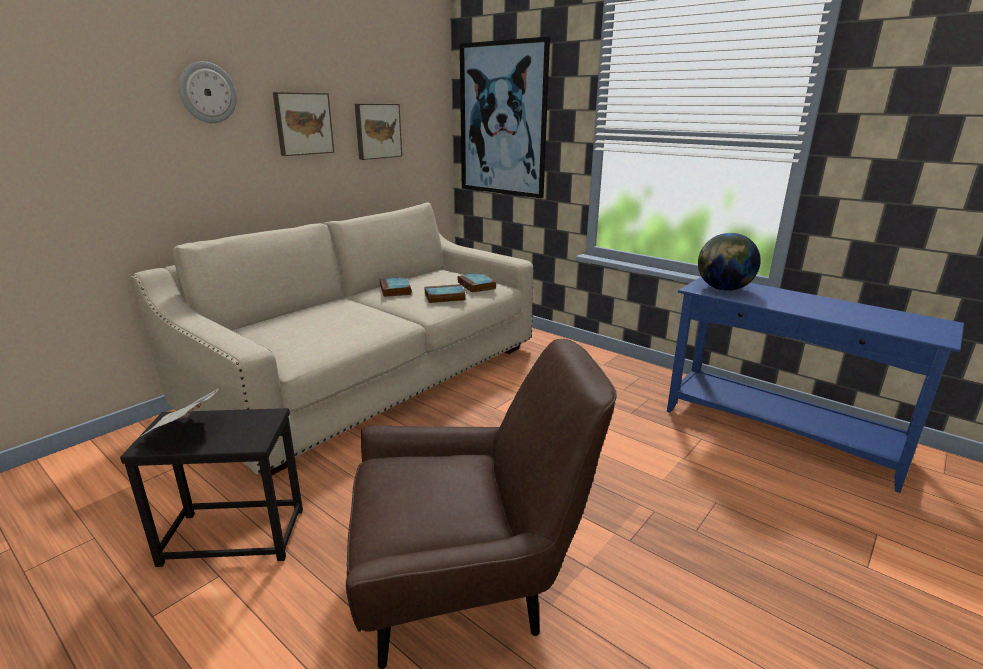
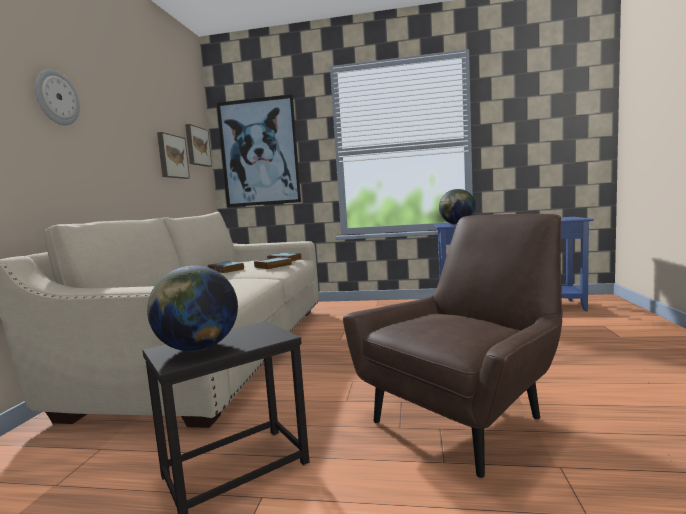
camera: 30 degrees left, 15 degrees down
newspaper [140,387,221,437] -> globe [147,266,238,351]
picture [273,92,334,156] -> picture moved to [185,124,212,167]

